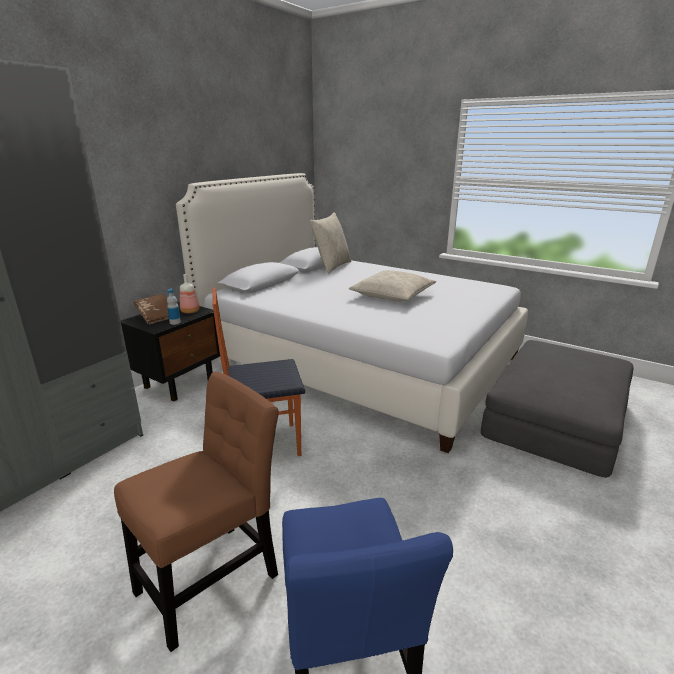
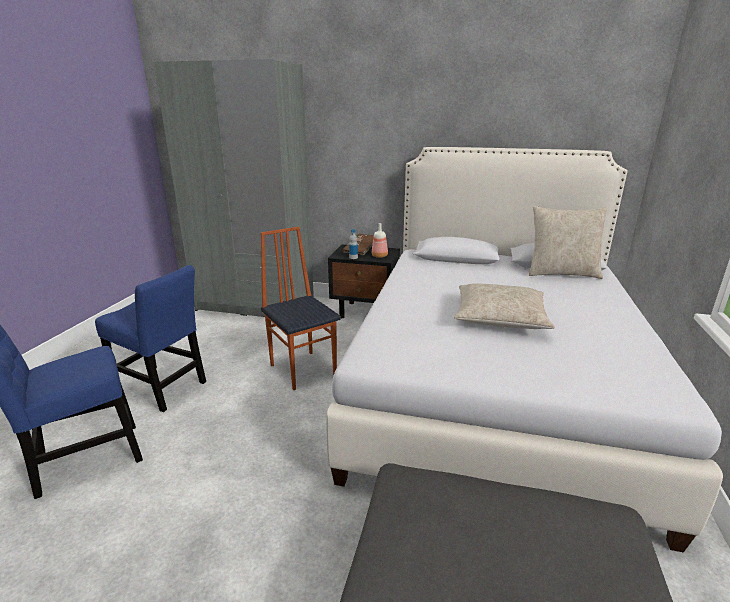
camera: 70 degrees right, 0 degrees up
brown chair [114,371,279,652] -> blue chair [95,265,206,412]

